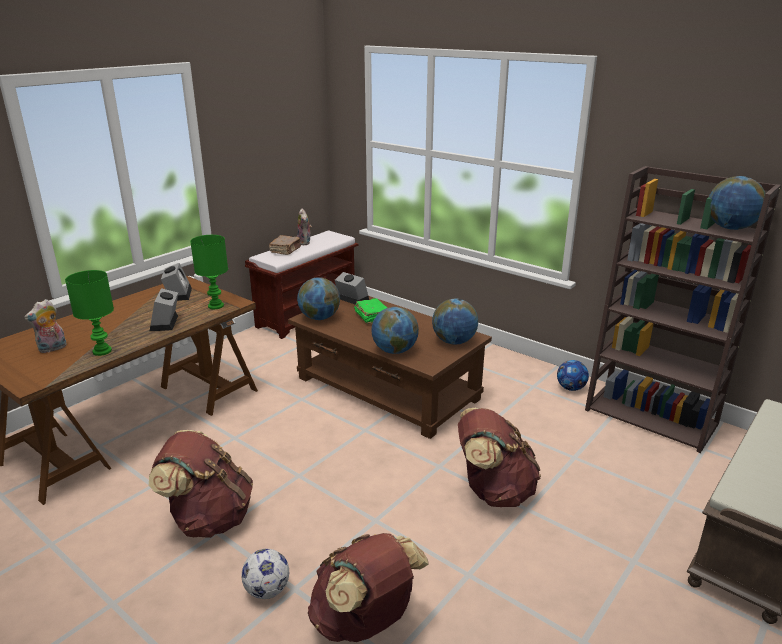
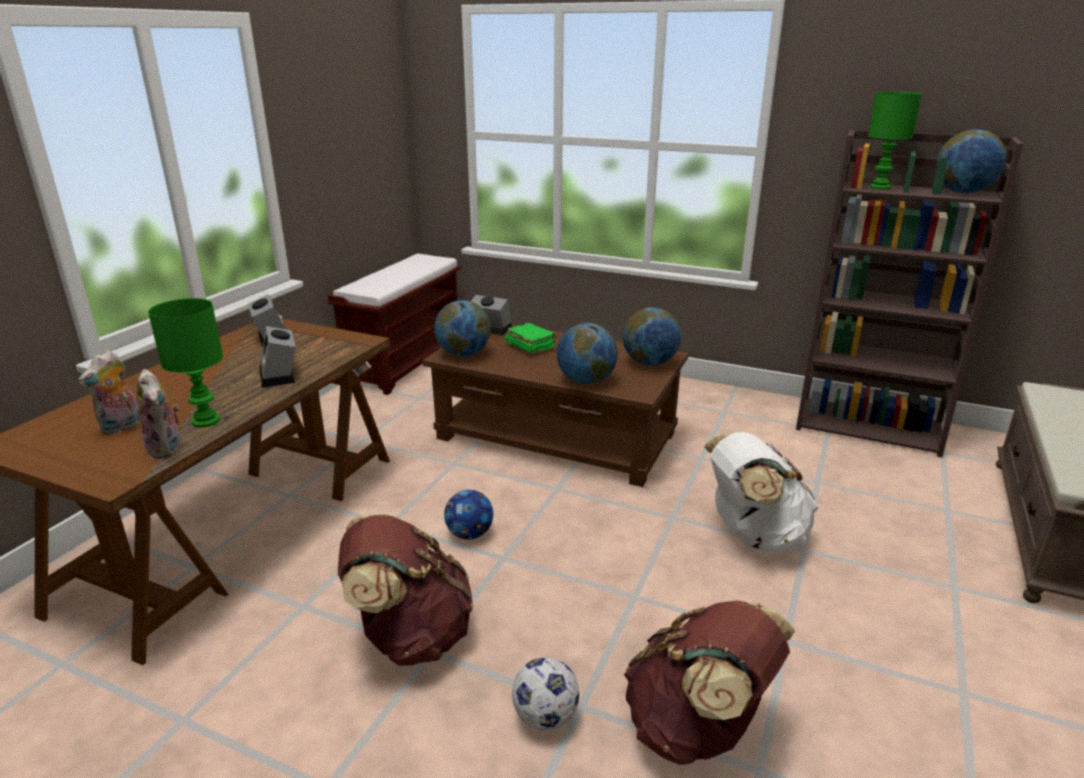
camera: 15 degrees left, 0 degrees up
green table lamp [190,235,228,309] -> green table lamp moved to [868,92,922,190]
brown book [269,235,301,255] -> none
plush toy [297,208,312,245] -> plush toy moved to [137,369,182,458]
brown backpack [458,408,541,507] -> white backpack [704,432,818,553]
football [557,360,589,391] -> football moved to [444,490,493,539]

